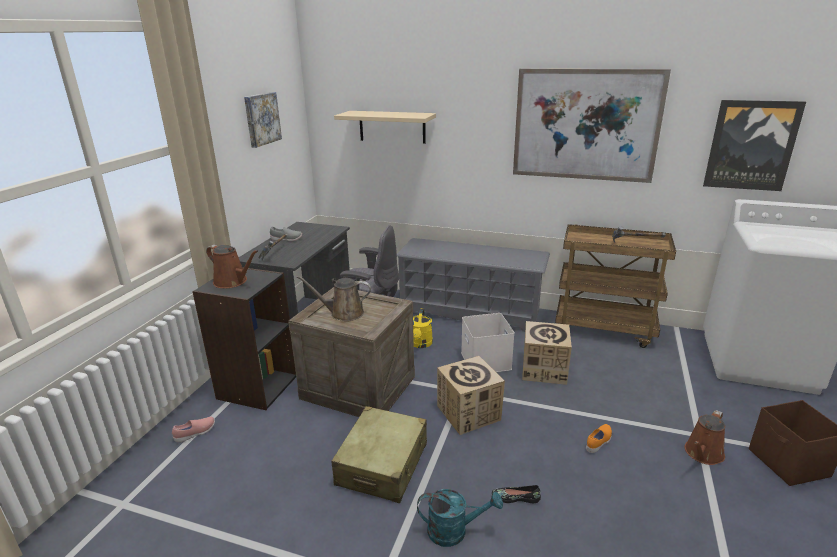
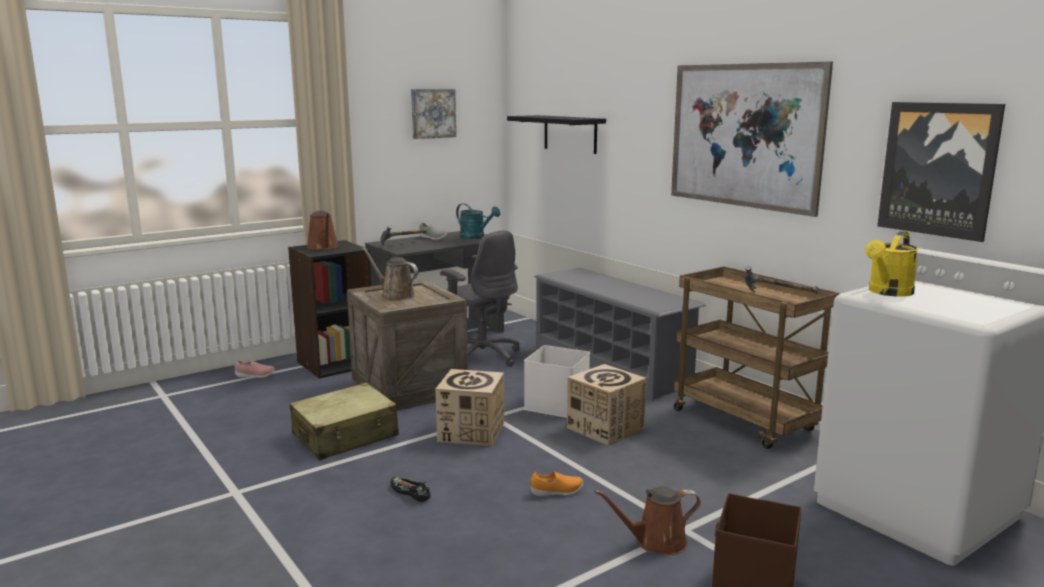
camera: 35 degrees right, 10 degrees down
beige shelf [334,111,436,144] -> black shelf [507,115,606,154]
yellow watering can [413,309,433,348] -> yellow watering can moved to [865,231,919,297]
turquoise watering can [417,489,503,547] -> turquoise watering can moved to [456,203,500,239]

